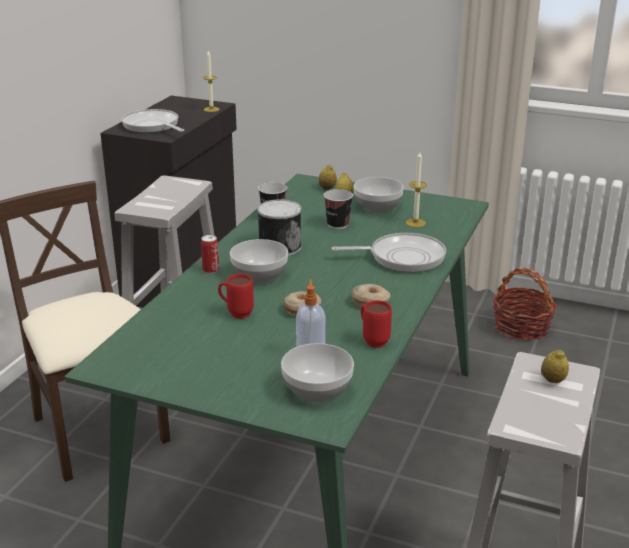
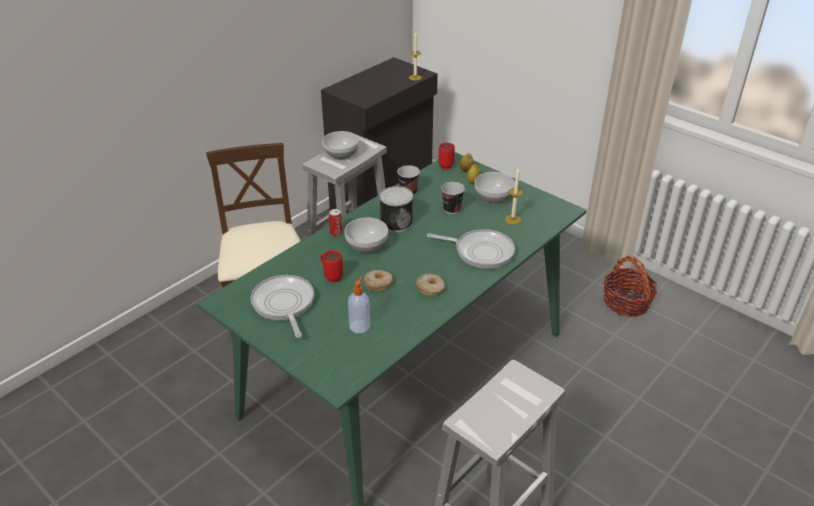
camera: 20 degrees right, 10 degrees up
frying pan [121,109,184,133] -> frying pan moved to [251,275,314,338]
bowl [281,343,354,402] -> bowl moved to [322,131,359,160]
red mug [361,300,392,348] -> red mug moved to [439,143,455,170]
lemon [541,350,569,383] -> none

